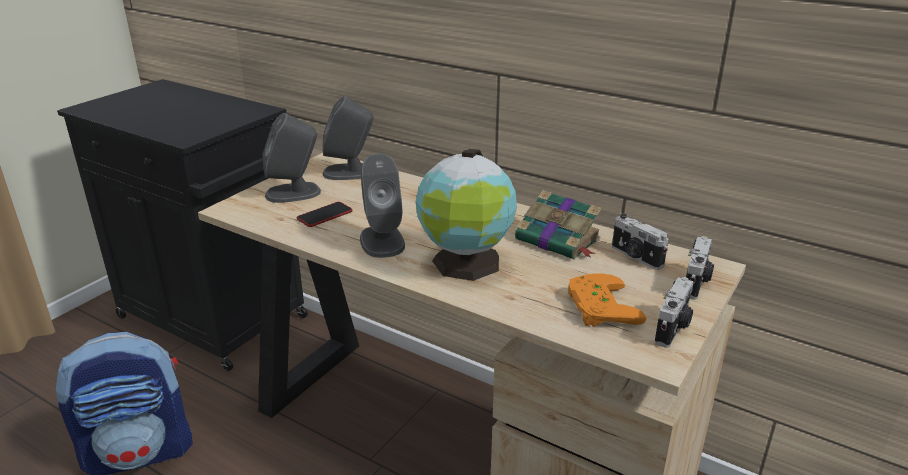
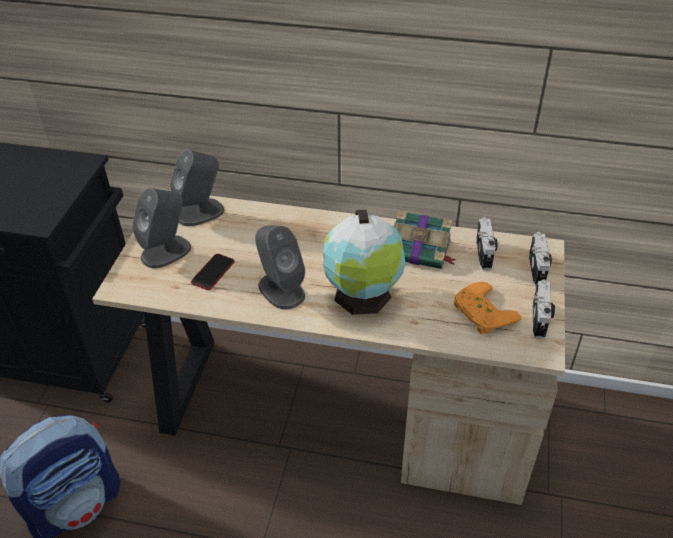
camera: 20 degrees left, 15 degrees up
camera [612,214,669,270] -> camera turned 120 degrees counterclockwise [476,217,497,270]

